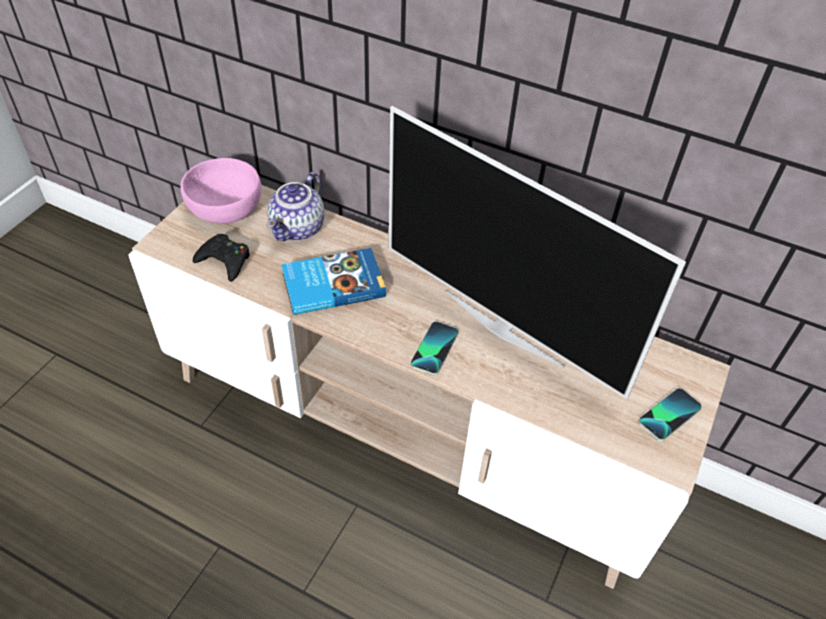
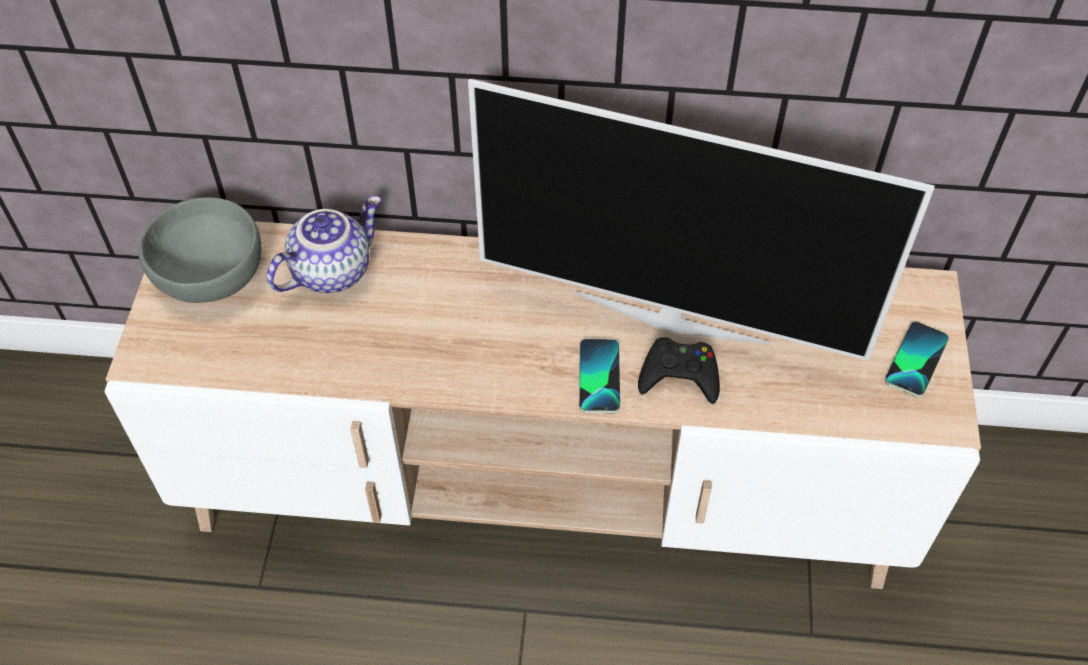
camera: 20 degrees left, 5 degrees up
pink bowl [180,158,261,224] -> grey bowl [138,197,262,303]
black game controller [193,234,250,282] -> black game controller moved to [638,337,720,404]
teapot [267,172,324,241] -> teapot turned 135 degrees counterclockwise [267,196,381,293]
book [281,248,386,315] -> none

